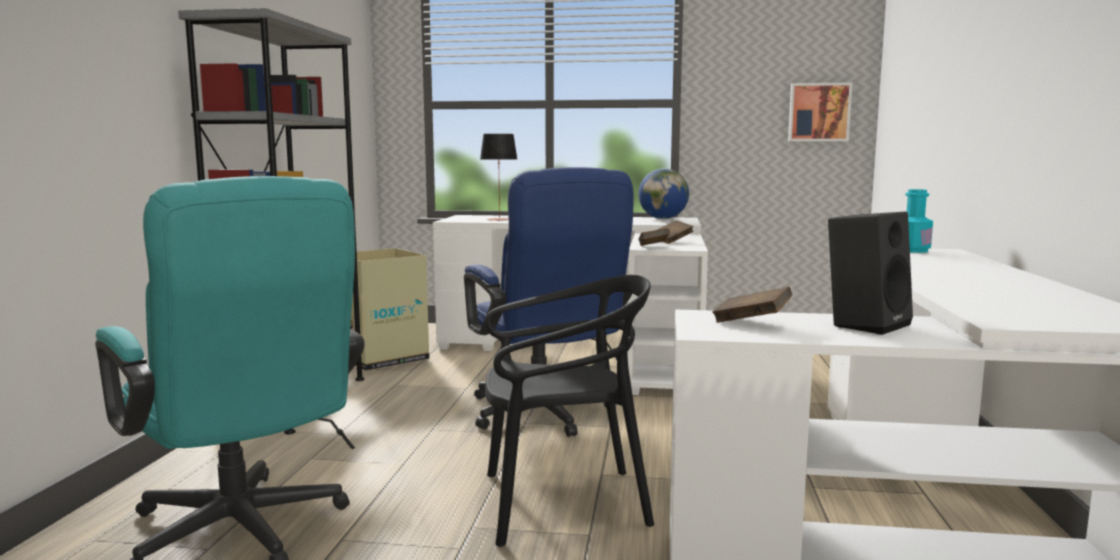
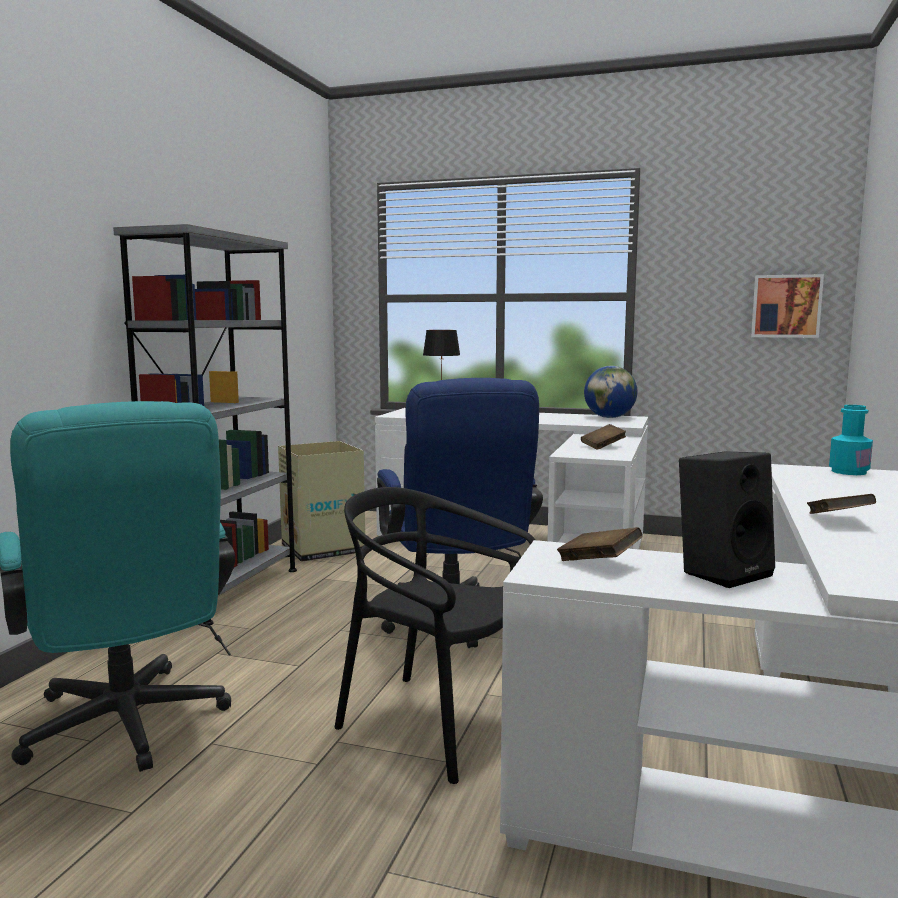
camera: 10 degrees right, 0 degrees up
black chair [485,275,654,547] -> black chair turned 150 degrees counterclockwise [334,487,535,784]
brown book [638,229,670,246] -> brown book moved to [807,494,876,514]

